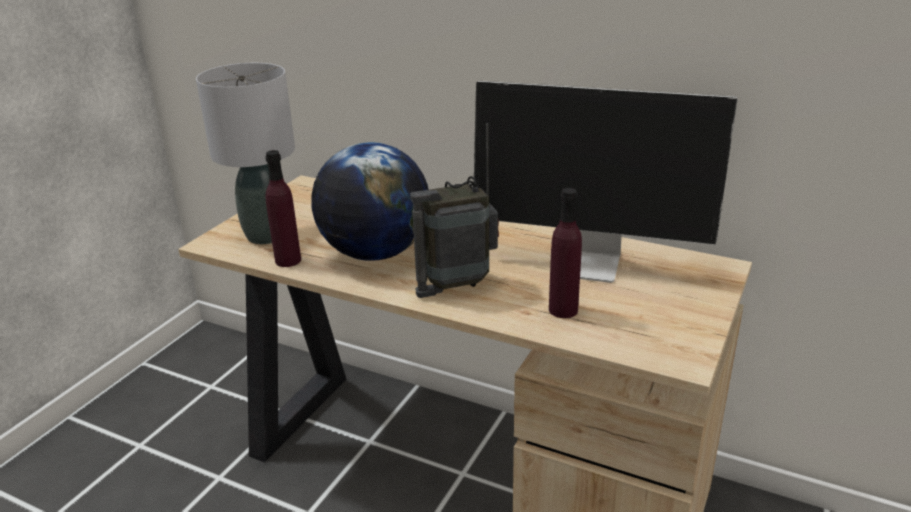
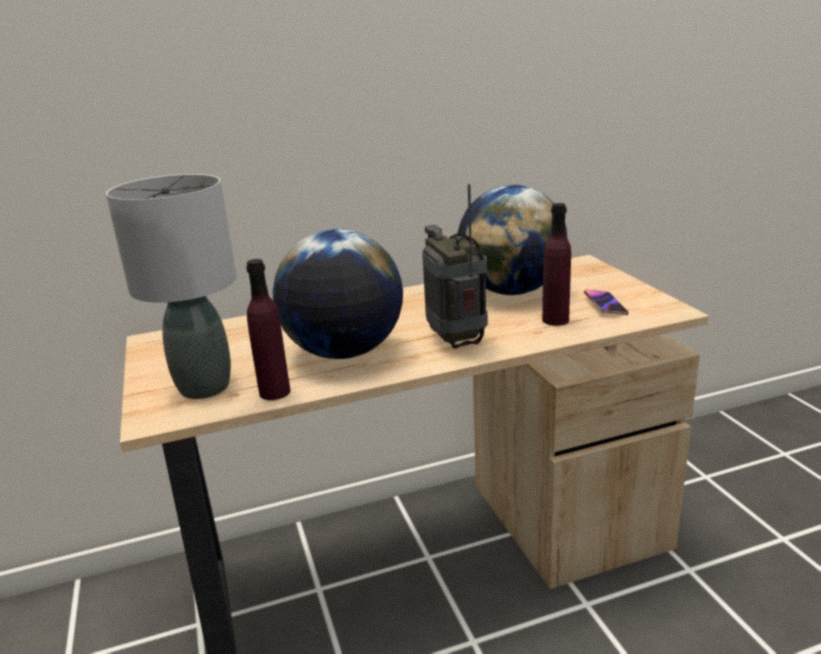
camera: 45 degrees left, 5 degrees down
radio [410,123,499,298] -> radio turned 135 degrees clockwise [422,184,488,348]
monitor [474,81,737,283] -> globe [457,185,567,295]
none -> phone [584,290,629,315]

